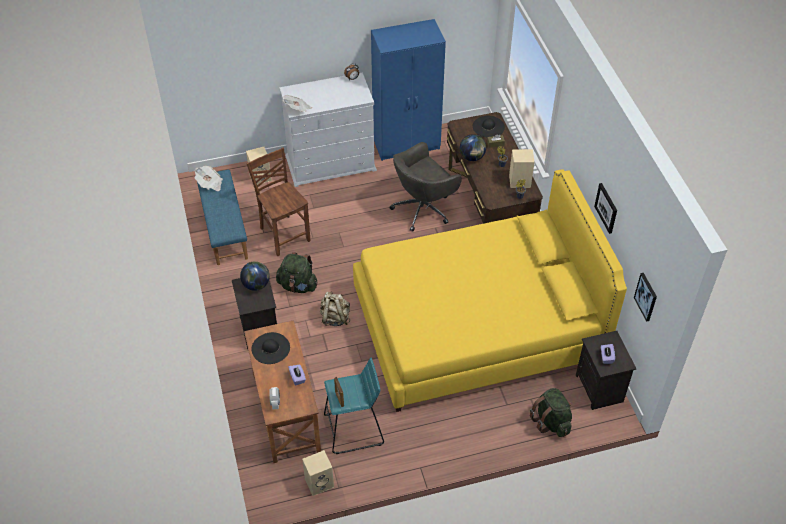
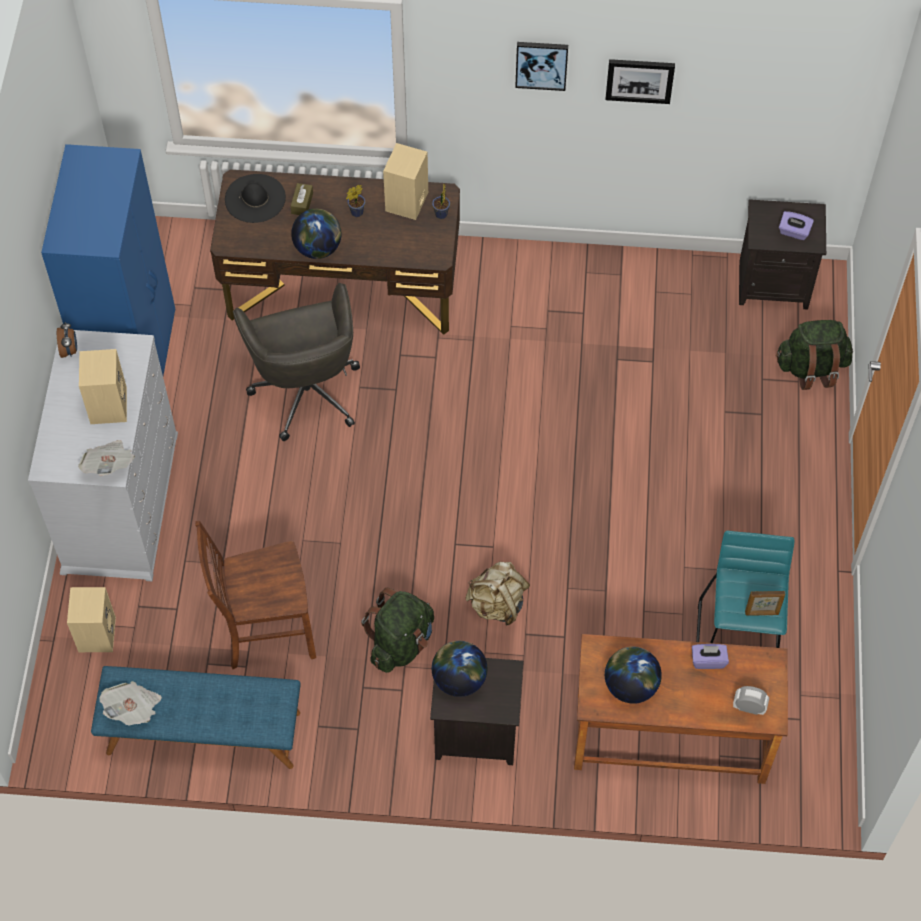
camera: 70 degrees left, 10 degrees up
black hat [251,332,290,364] -> globe [605,646,662,704]
beige speaker [302,450,334,496] -> beige speaker moved to [79,349,127,424]
yellow bed [353,169,627,412] -> none
picture [634,273,657,322] -> picture moved to [515,42,568,91]

